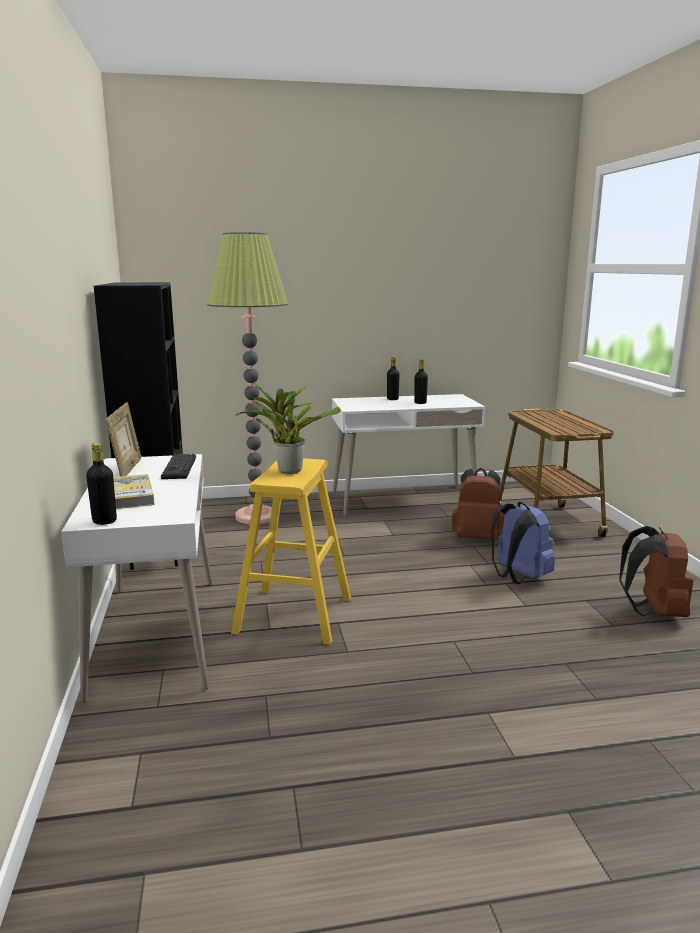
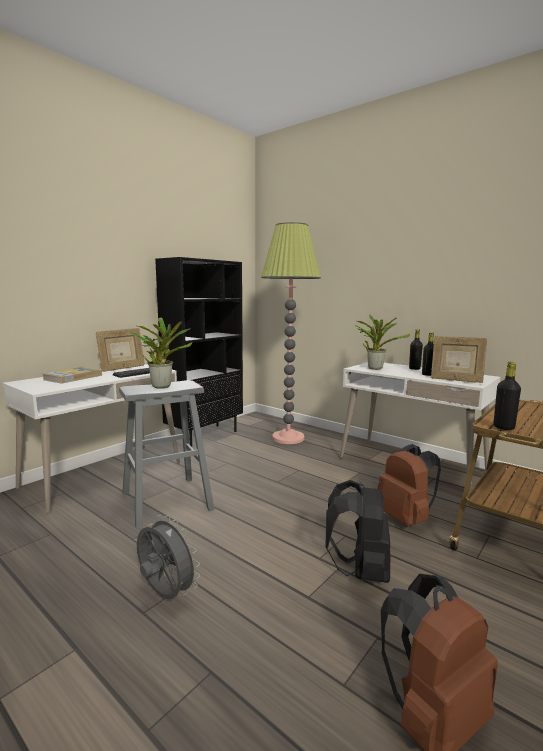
camera: 50 degrees right, 5 degrees down
black bottle [86,443,117,525] -> black bottle moved to [493,362,521,430]
yellow stool [231,458,351,645] -> grey stool [119,380,214,529]
blue backpack [491,502,555,584] -> black backpack [325,480,391,583]
none -> grey fan [137,515,200,599]
none -> potted plant [355,315,410,370]
none -> picture frame [431,336,487,383]

